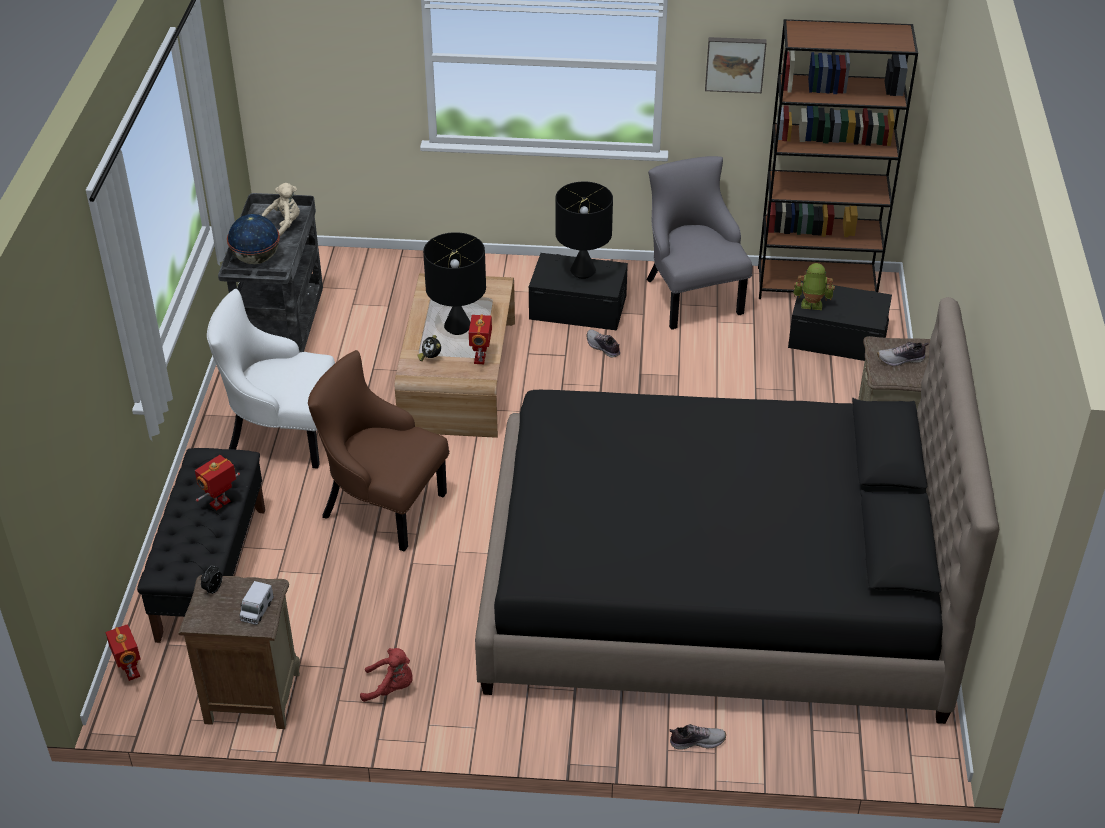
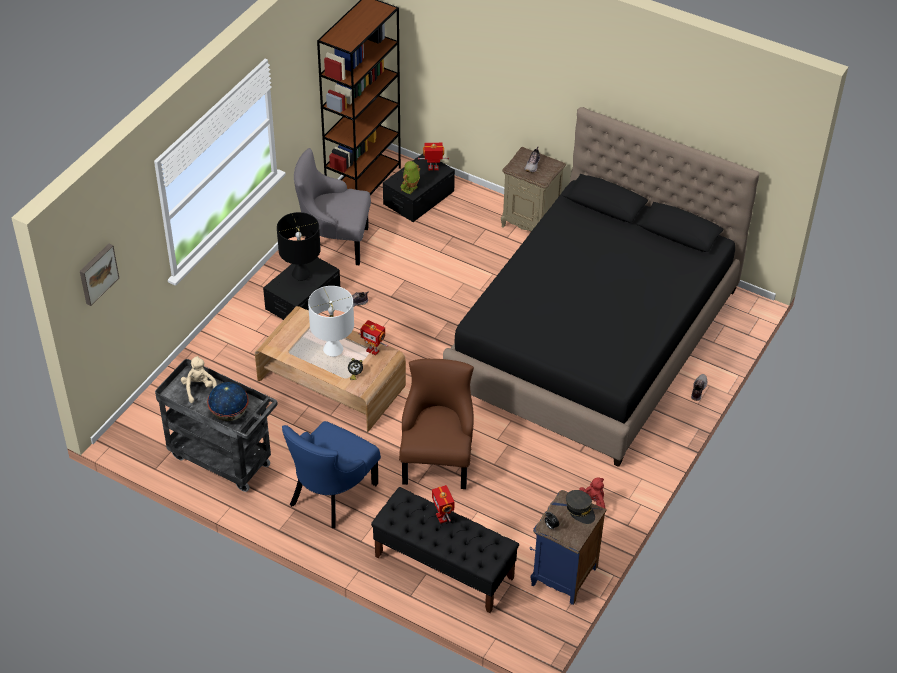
camera: 65 degrees left, 5 degrees up
toy robot [106,624,141,681] -> toy robot moved to [418,143,449,170]
beige nightstand [178,575,300,729] -> blue nightstand [530,490,607,605]
white chair [207,289,335,469] -> blue chair [282,421,381,528]
toy truck [239,581,274,625] -> grey cap [566,490,595,524]
brown chair [308,350,449,552] -> brown chair turned 135 degrees clockwise [399,359,474,489]
black table lamp [423,232,486,335] -> white table lamp [308,286,354,357]
picture [705,37,767,93] -> picture moved to [80,244,119,306]

